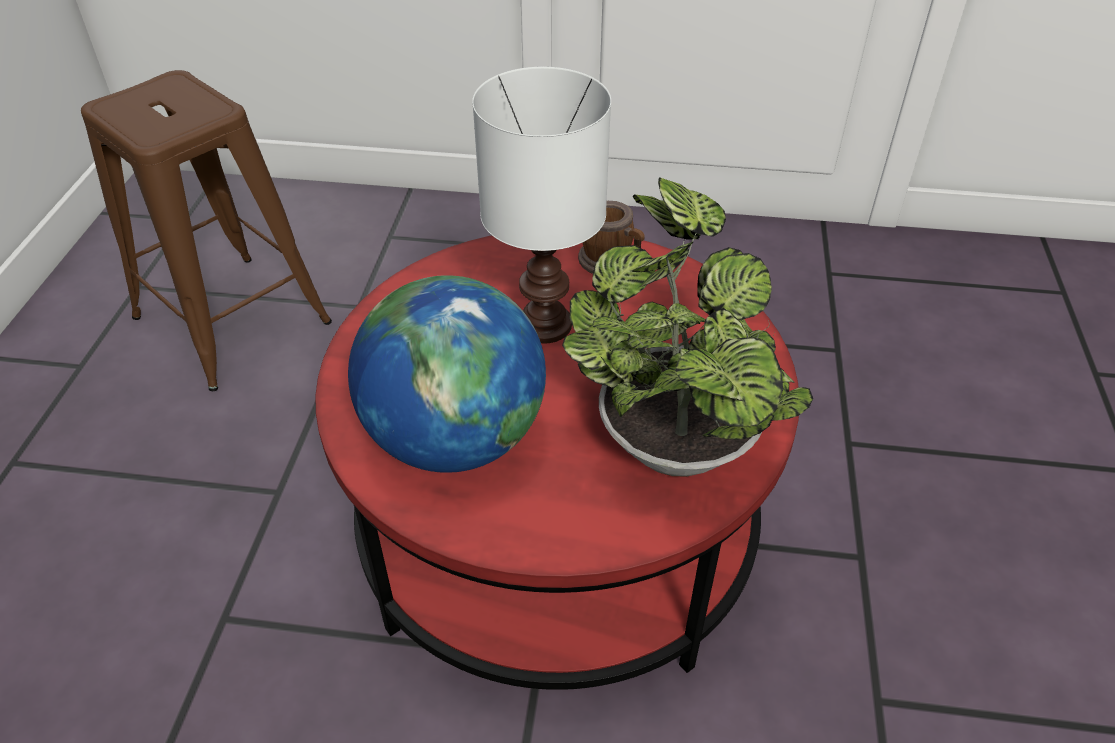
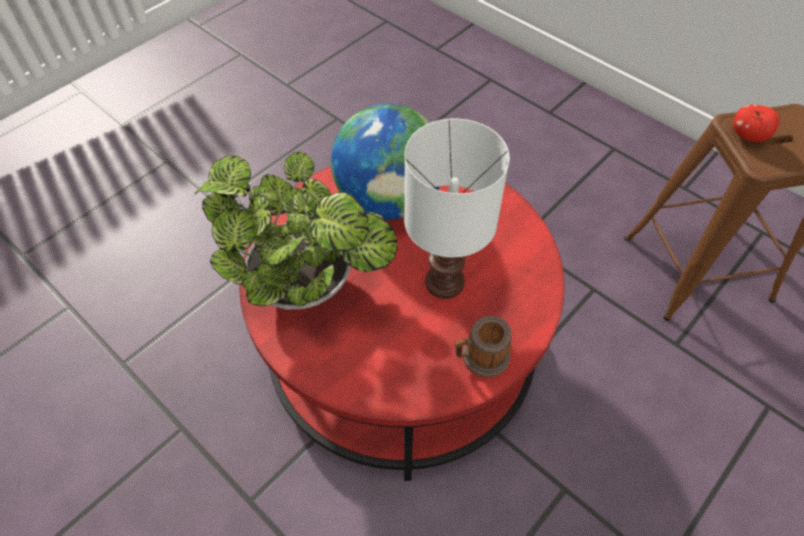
camera: 125 degrees right, 10 degrees up
none -> apple [733,105,780,142]

